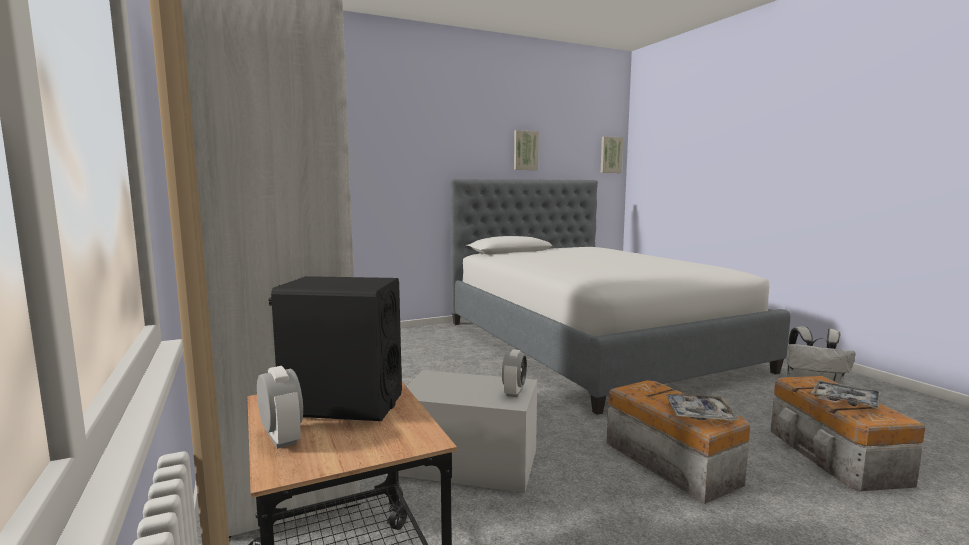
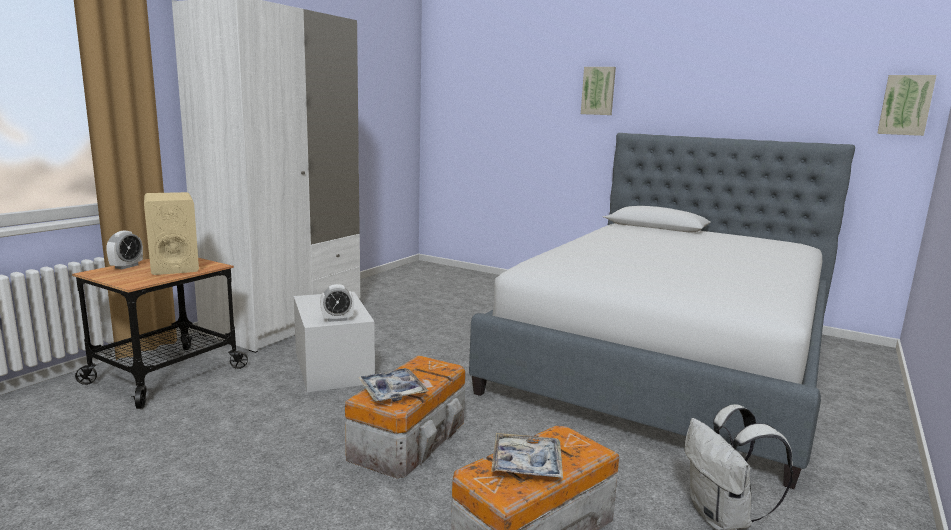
camera: 55 degrees right, 5 degrees up
black speaker [268,276,402,421] -> beige speaker [144,192,199,275]
picture [514,130,539,170] -> picture moved to [581,67,616,115]

